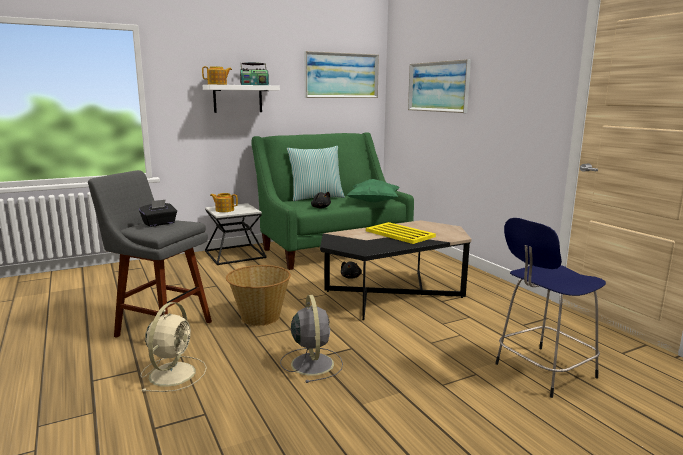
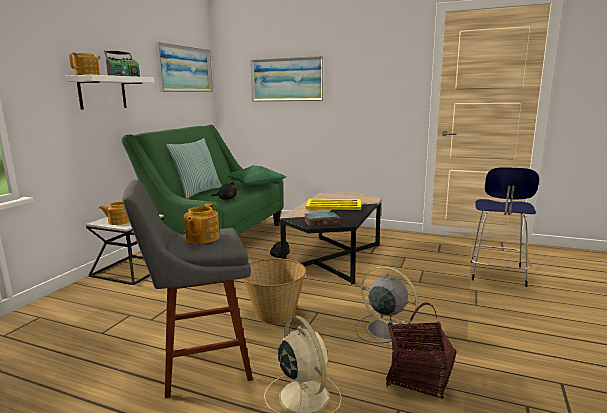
camera: 40 degrees left, 0 degrees up
black tissue box [139,199,177,227] -> teapot [184,203,220,244]
none -> book [304,212,341,227]
none -> basket [386,302,457,399]

